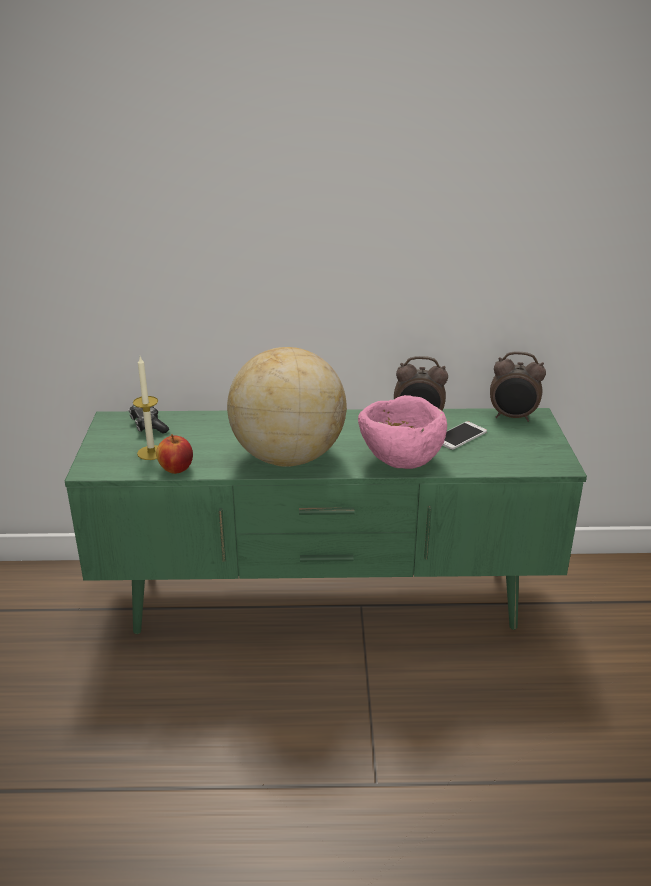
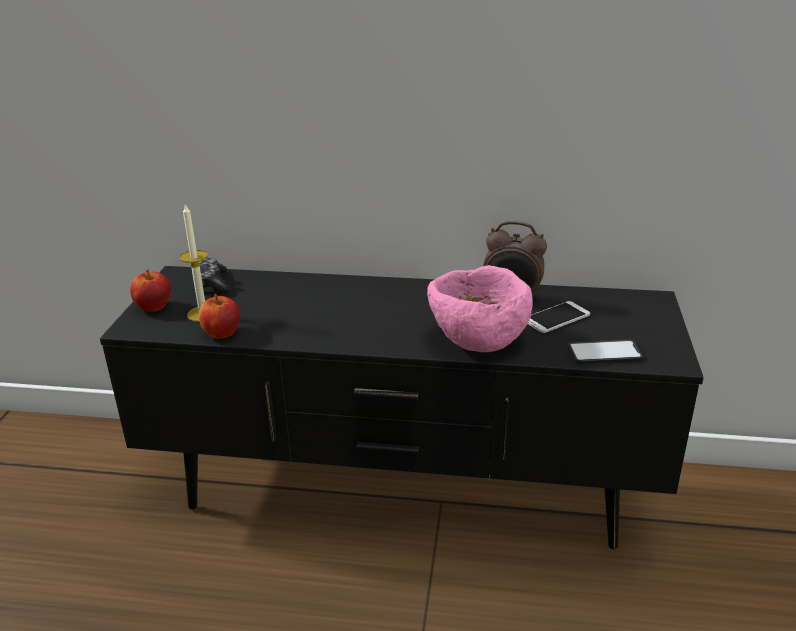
camera: 10 degrees right, 0 degrees up
green tv stand [65,408,587,634] -> black tv stand [100,266,704,549]
globe [227,347,347,467] -> none
alarm clock [490,351,546,422] -> none
none -> apple [130,269,171,312]
none -> phone [567,339,644,364]

